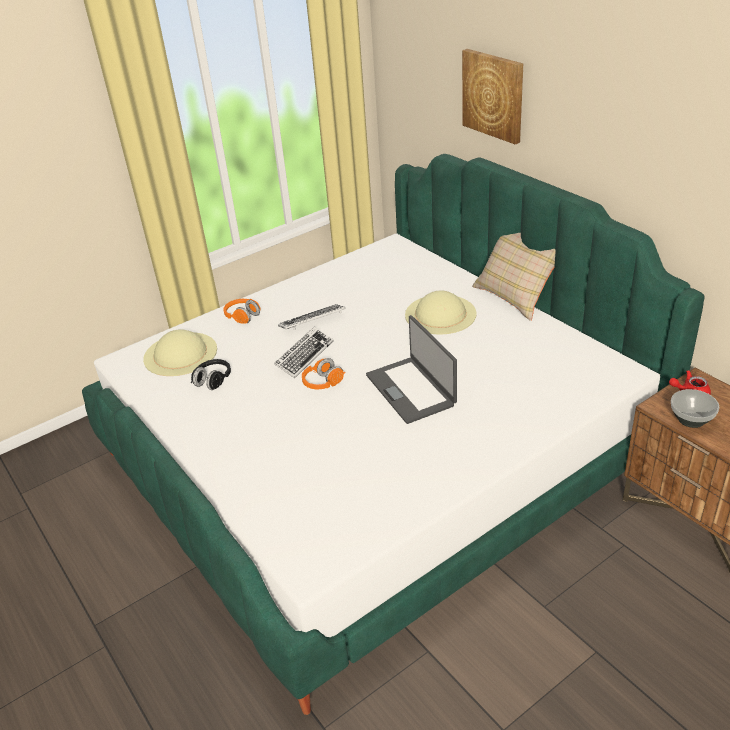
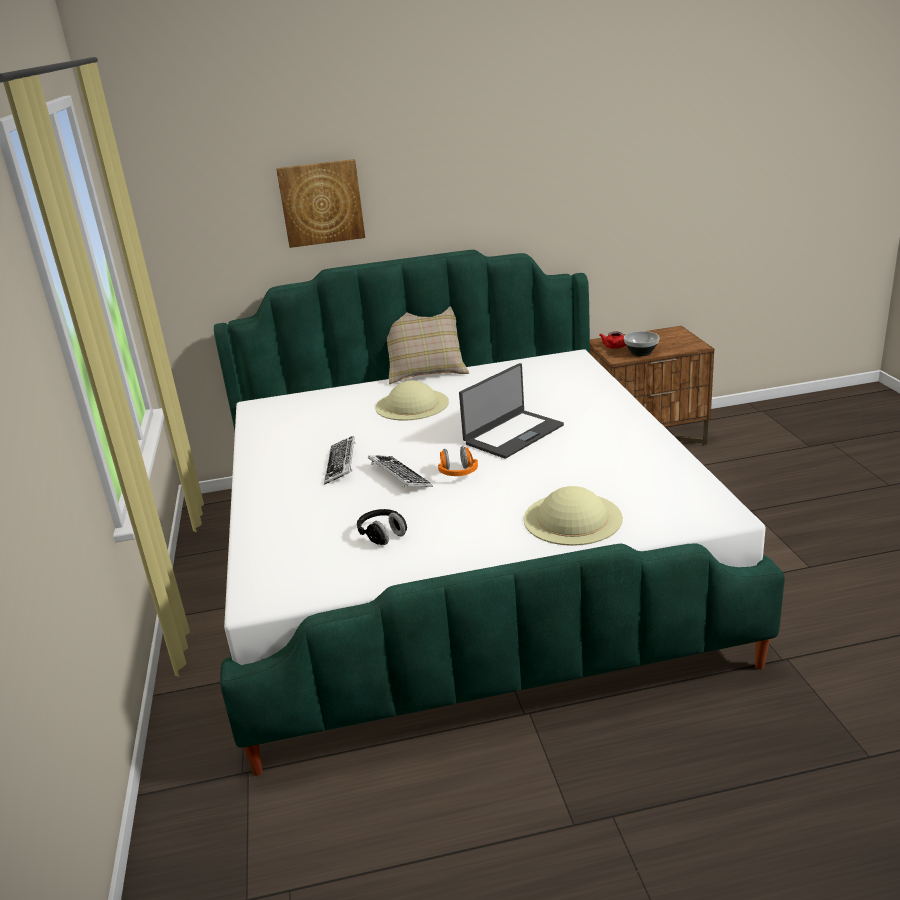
camera: 65 degrees left, 10 degrees down
beige hat [143,329,217,376] -> beige hat moved to [524,486,623,546]
orange headphones [223,299,261,324] -> none
laptop [366,315,457,424] -> laptop turned 45 degrees counterclockwise [459,363,564,459]

